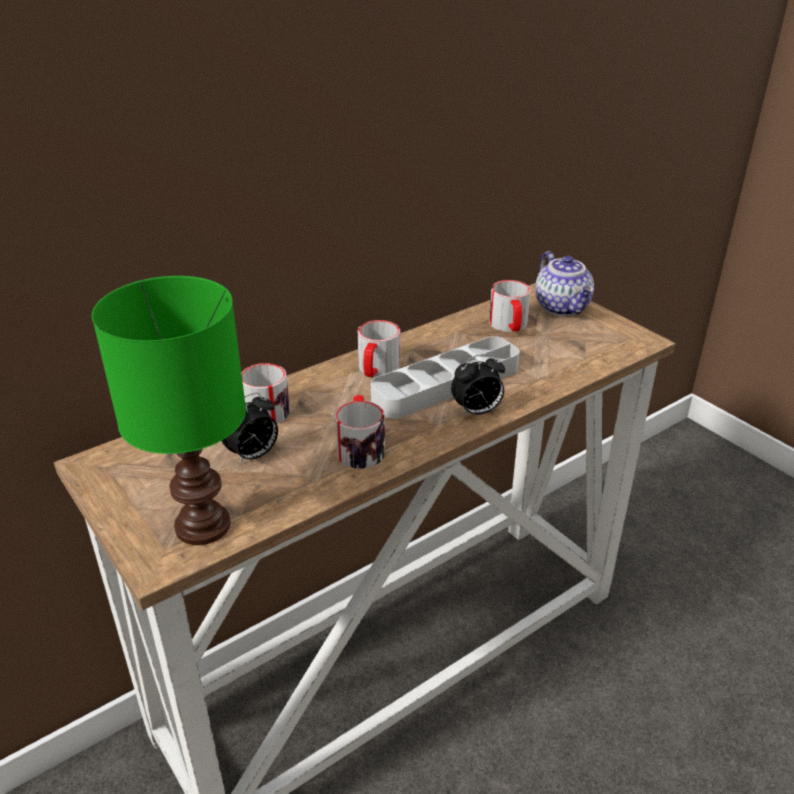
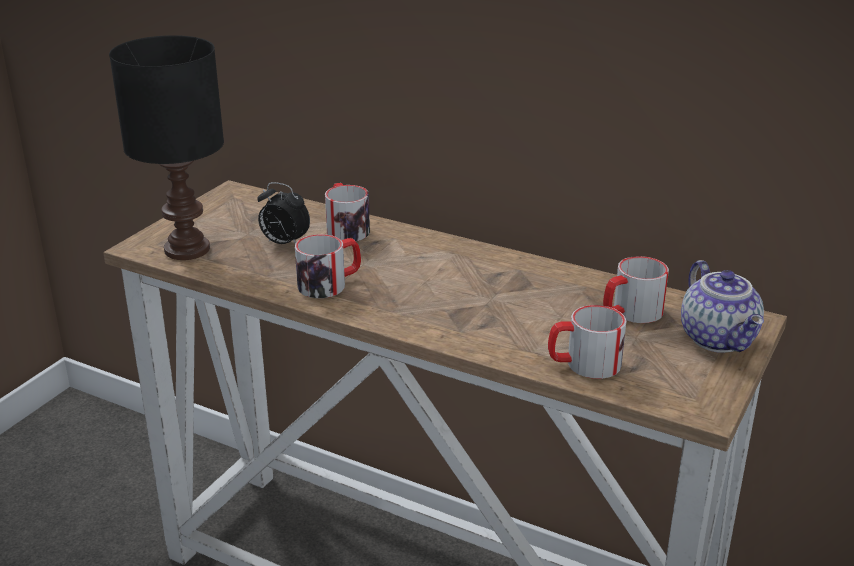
camera: 65 degrees right, 5 degrees down
green table lamp [92,276,246,545] -> black table lamp [109,35,224,260]
mug [358,320,400,377] -> mug moved to [548,305,626,379]
grey tray [371,336,519,419] -> none
alarm clock [451,353,505,417] -> none
teapot [535,251,594,316] -> teapot turned 60 degrees counterclockwise [681,260,764,353]

